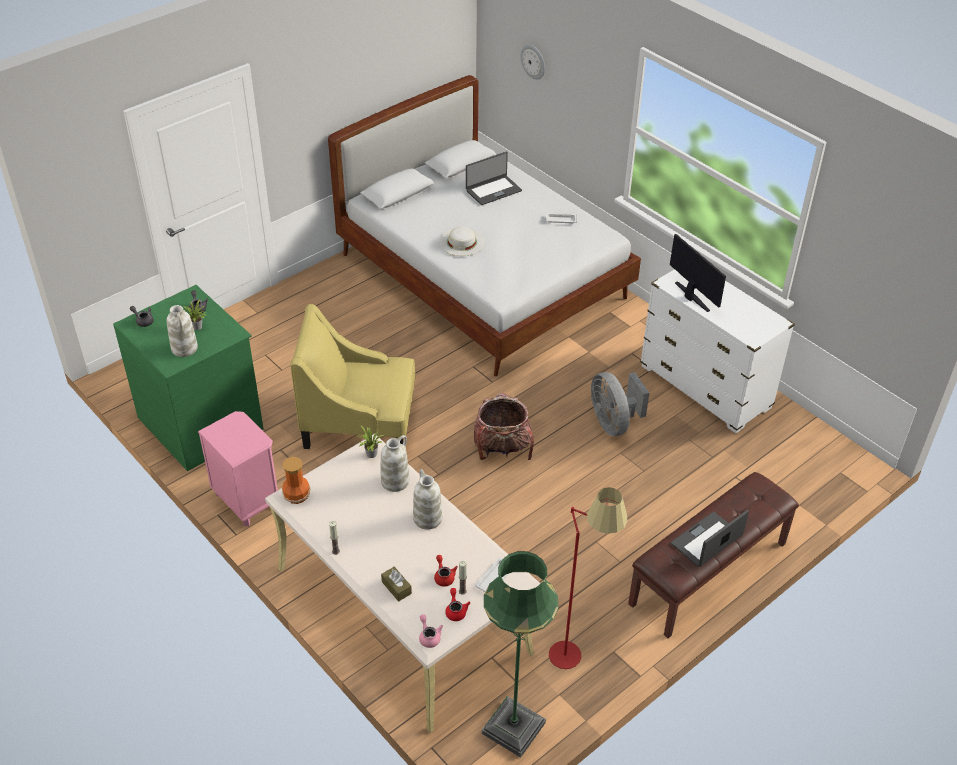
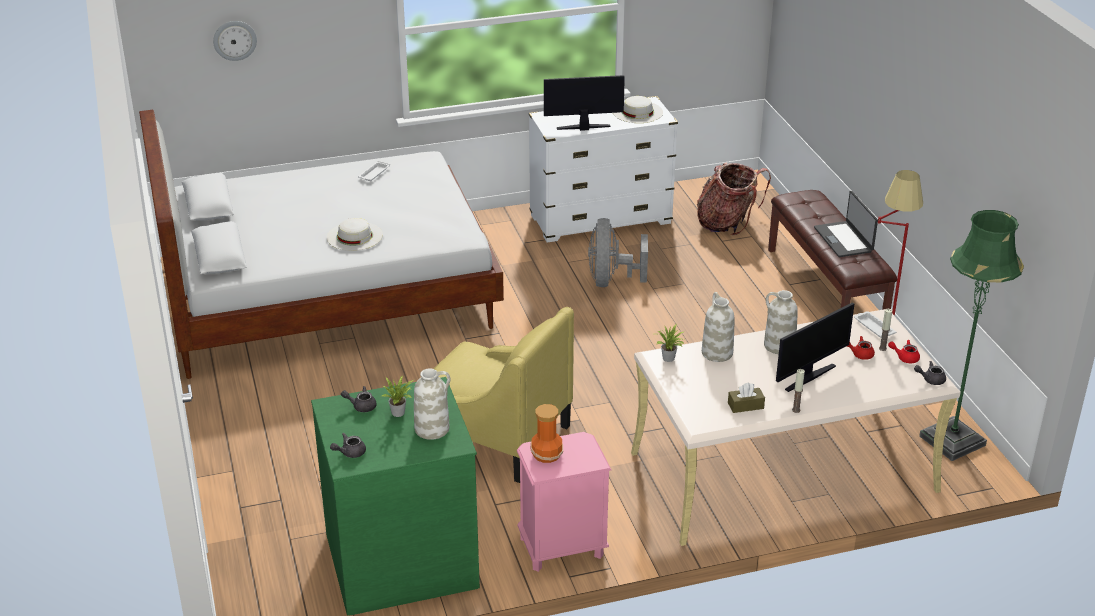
camera: 65 degrees left, 10 degrees down
vase [282,457,311,504] -> vase moved to [530,404,563,463]
yellow armchair [290,304,415,449] -> yellow armchair turned 90 degrees counterclockwise [434,307,574,483]
brown tissue box [381,567,412,601] -> brown tissue box moved to [728,382,765,413]
pink teapot [419,614,443,648] -> grey teapot [914,361,946,385]
laptop [466,152,522,205] -> none
backpack [474,393,534,460] -> backpack moved to [697,162,771,235]
grey fan [591,372,649,436] -> grey fan turned 90 degrees clockwise [588,218,648,287]
none -> white hat [613,96,663,123]
none -> monitor [776,303,854,392]

